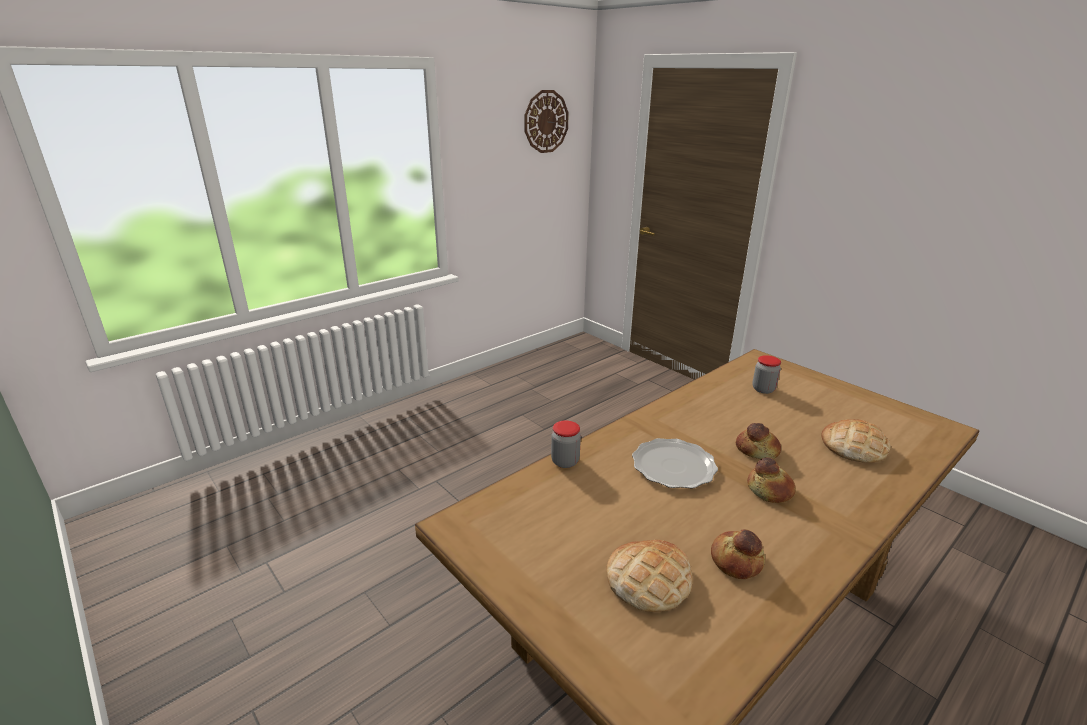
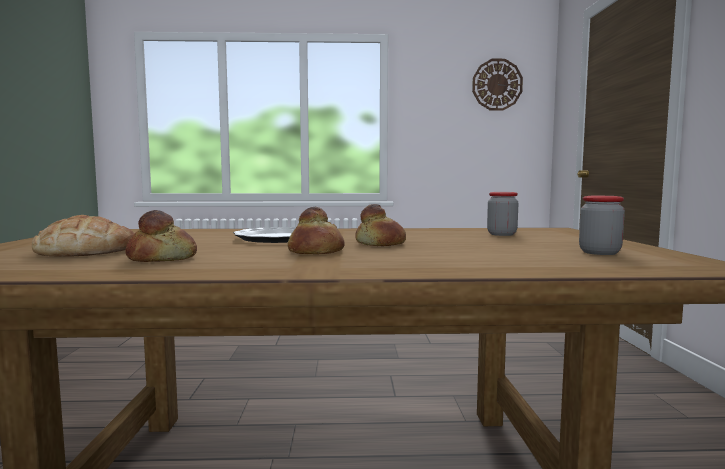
camera: 40 degrees right, 20 degrees down
jar [551,420,581,468] -> jar moved to [579,196,625,255]
bread [821,419,890,463] -> none

